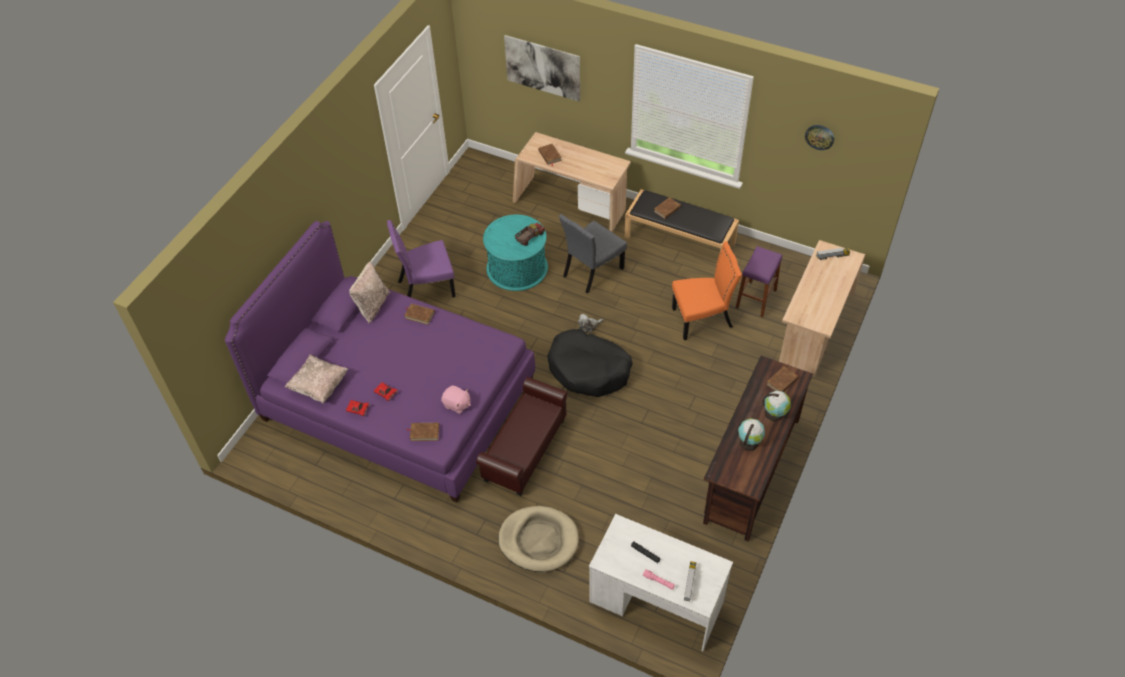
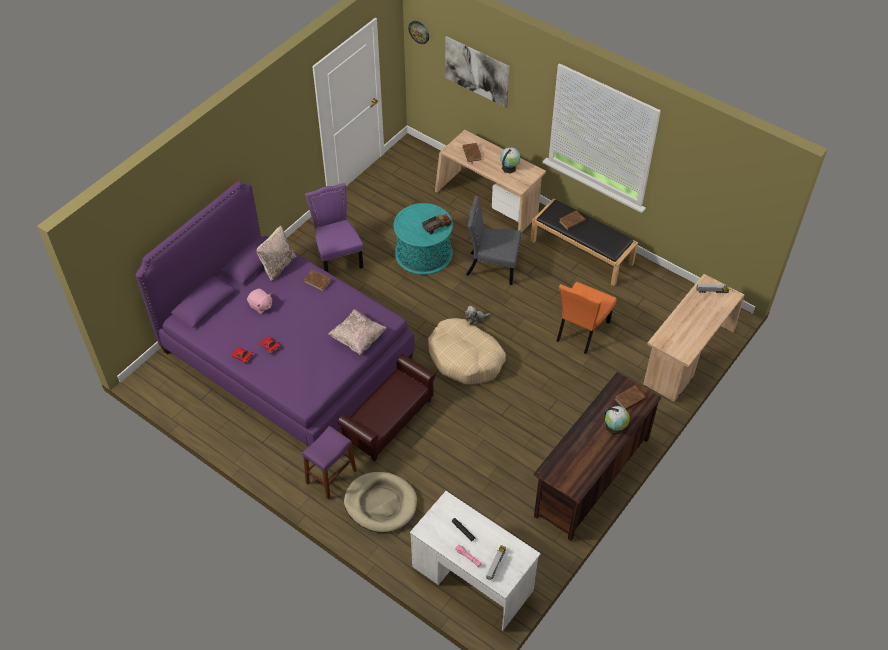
camera: 10 degrees right, 0 degrees up
beige pillow [285,354,348,404] -> beige pillow moved to [328,309,387,355]
purple chair [387,220,456,297] -> purple chair turned 75 degrees clockwise [305,183,364,273]
brown book [407,423,439,441] -> none
pink plush toy [441,386,471,414] -> pink plush toy moved to [247,288,272,314]
black dog bed [547,329,633,397] -> beige dog bed [428,318,506,385]
grey chair [559,214,627,293] -> grey chair turned 45 degrees clockwise [466,196,521,285]
orange chair [672,241,742,340] -> orange chair turned 120 degrees clockwise [557,282,617,354]
purple stool [736,246,782,317] -> purple stool moved to [302,426,357,500]
globe [738,418,765,451] -> globe moved to [500,147,521,174]
wall clock [805,125,834,150] -> wall clock moved to [408,21,429,44]

